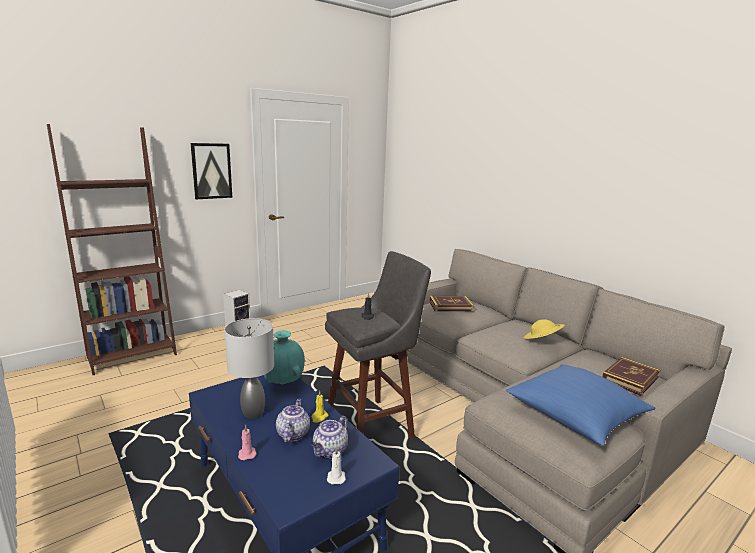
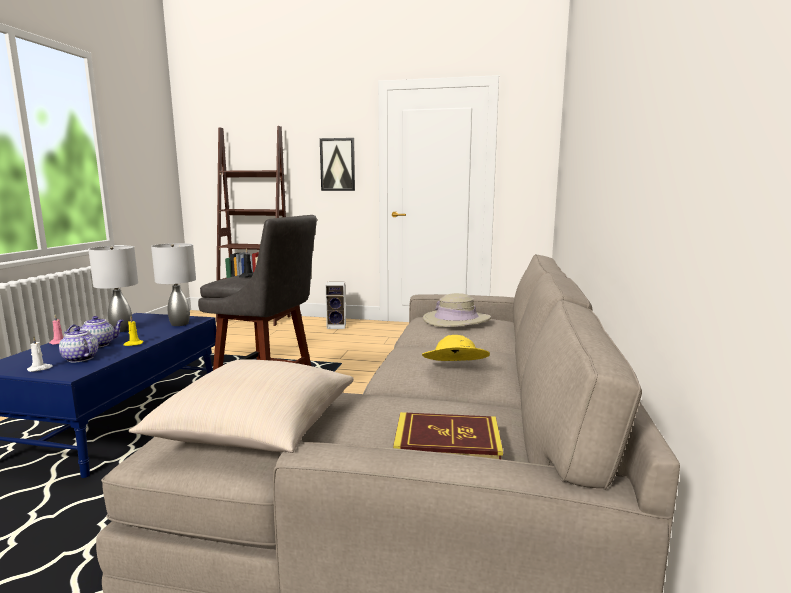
camera: 50 degrees right, 5 degrees down
turquoise vase [264,330,305,384] -> grey table lamp [151,243,196,326]
teapot [311,416,348,458] -> teapot turned 45 degrees clockwise [59,327,98,363]
book [429,296,474,312] -> beige hat [423,293,491,327]
blue pillow [506,364,655,446] -> beige pillow [129,359,354,453]

